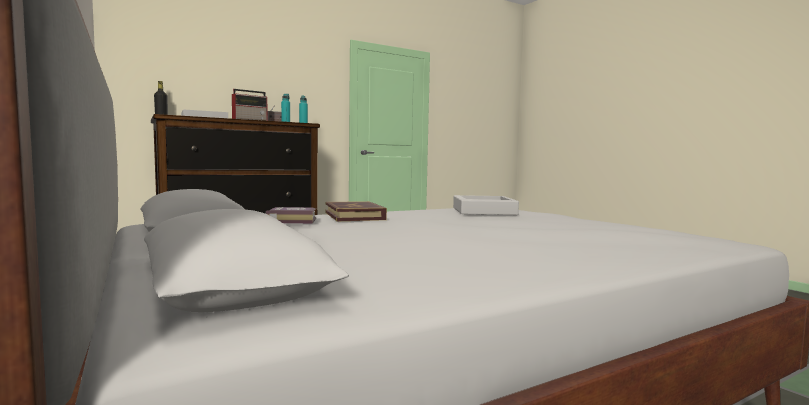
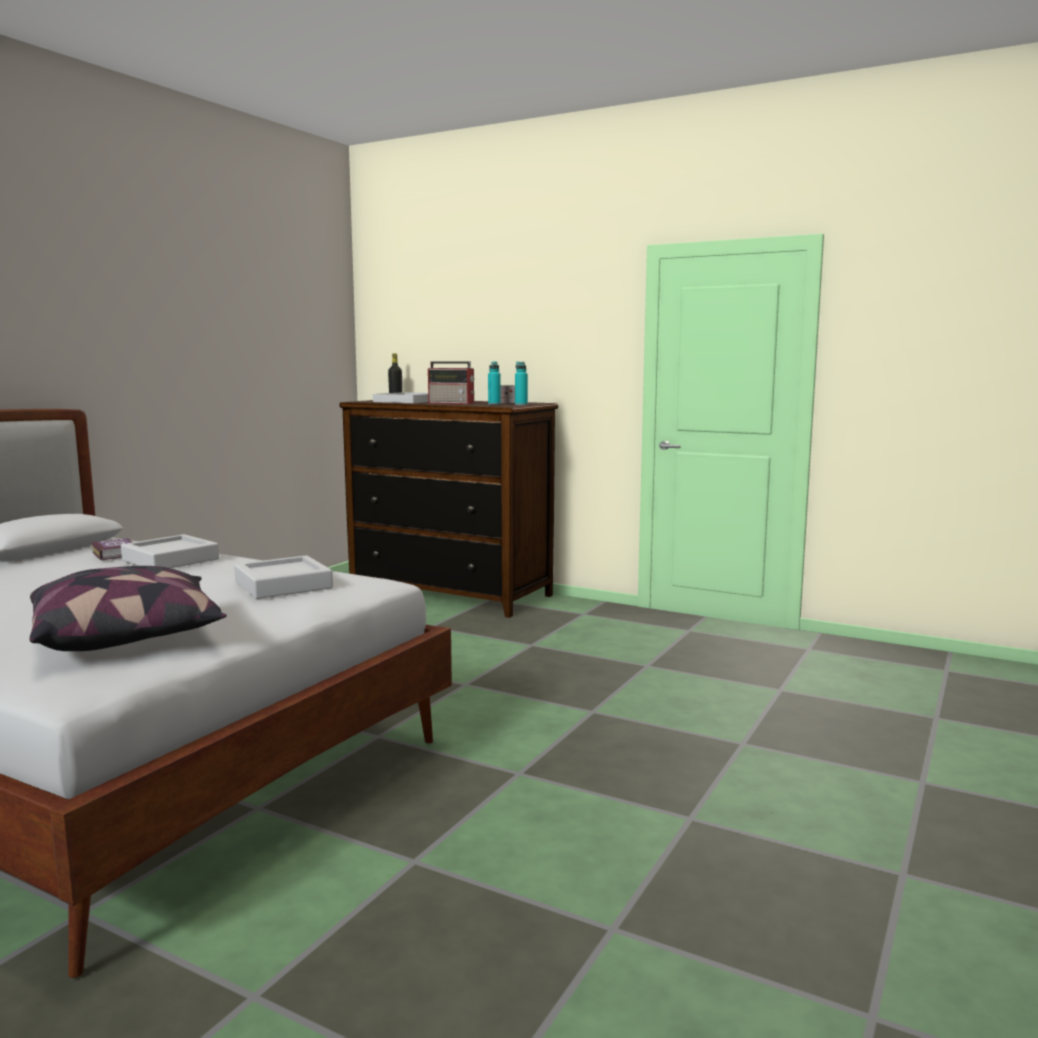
camera: 60 degrees right, 5 degrees up
book [325,201,387,221] -> grey tray [121,534,219,568]
none -> pillow [30,566,227,651]

